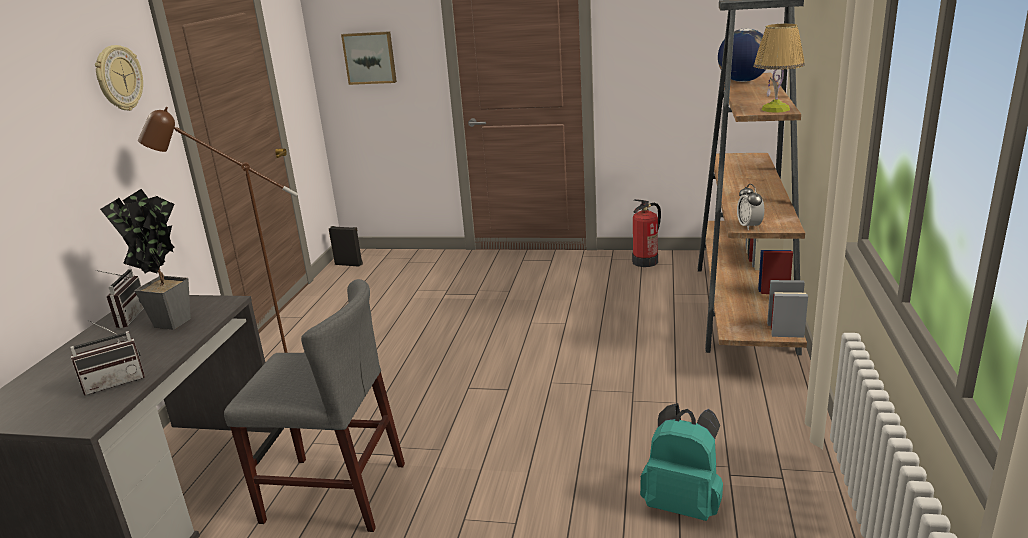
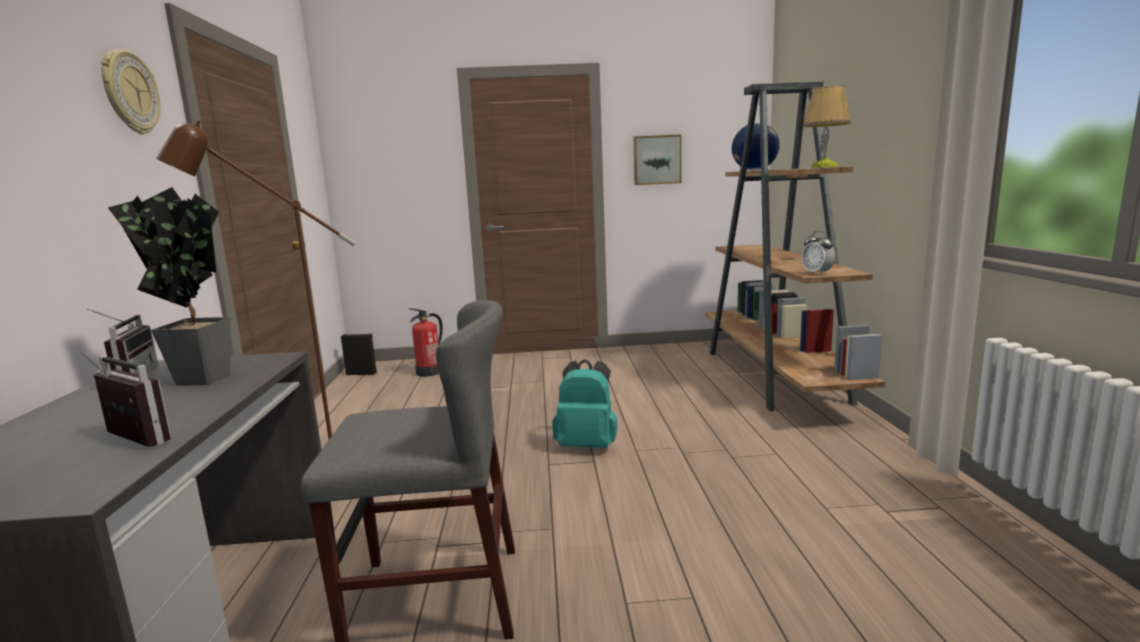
camera: 15 degrees left, 10 degrees down
radio [71,320,145,395] -> radio turned 105 degrees counterclockwise [78,350,171,447]
picture [341,31,397,85] -> picture moved to [634,134,682,185]
fire extinguisher [632,199,661,267] -> fire extinguisher moved to [410,309,443,377]
turquoise backpack [640,403,723,521] -> turquoise backpack moved to [552,359,617,448]

